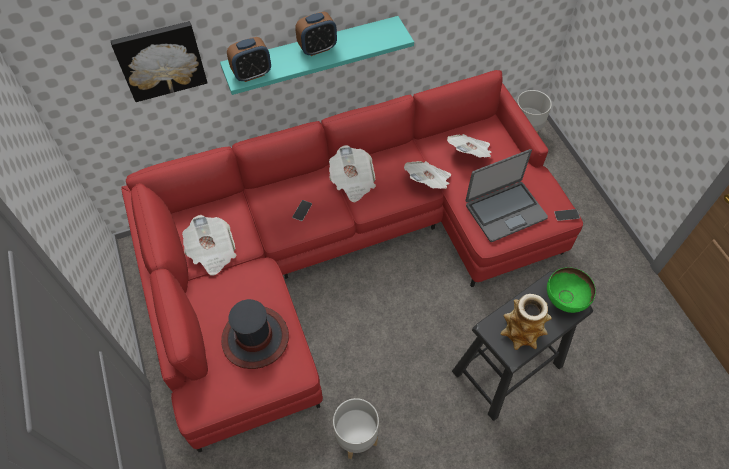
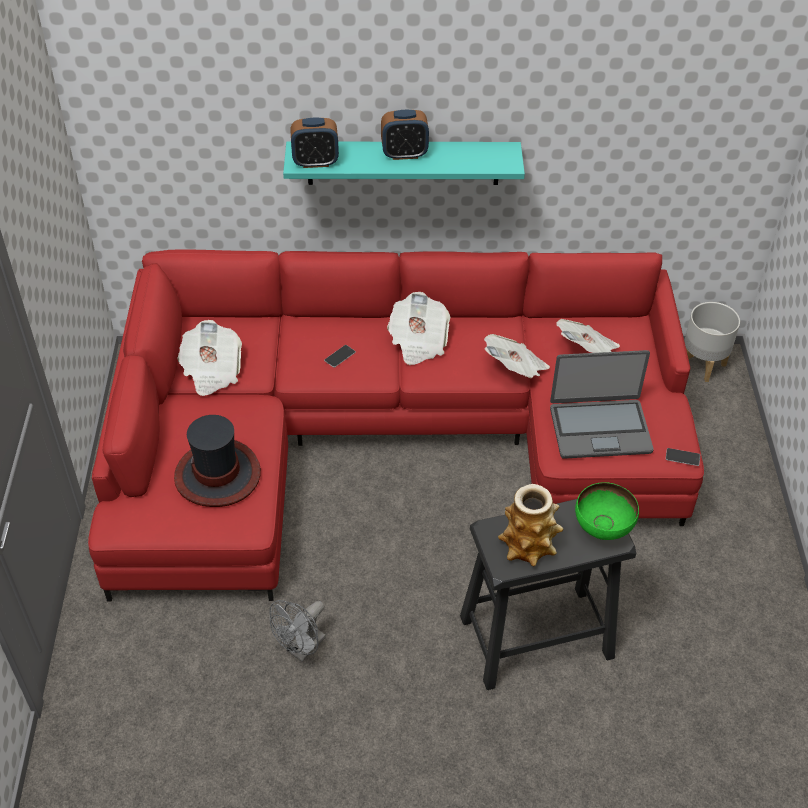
camera: 20 degrees right, 10 degrees down
picture [111,21,208,102] -> none
grey planter [333,398,379,459] -> grey fan [270,600,326,662]

